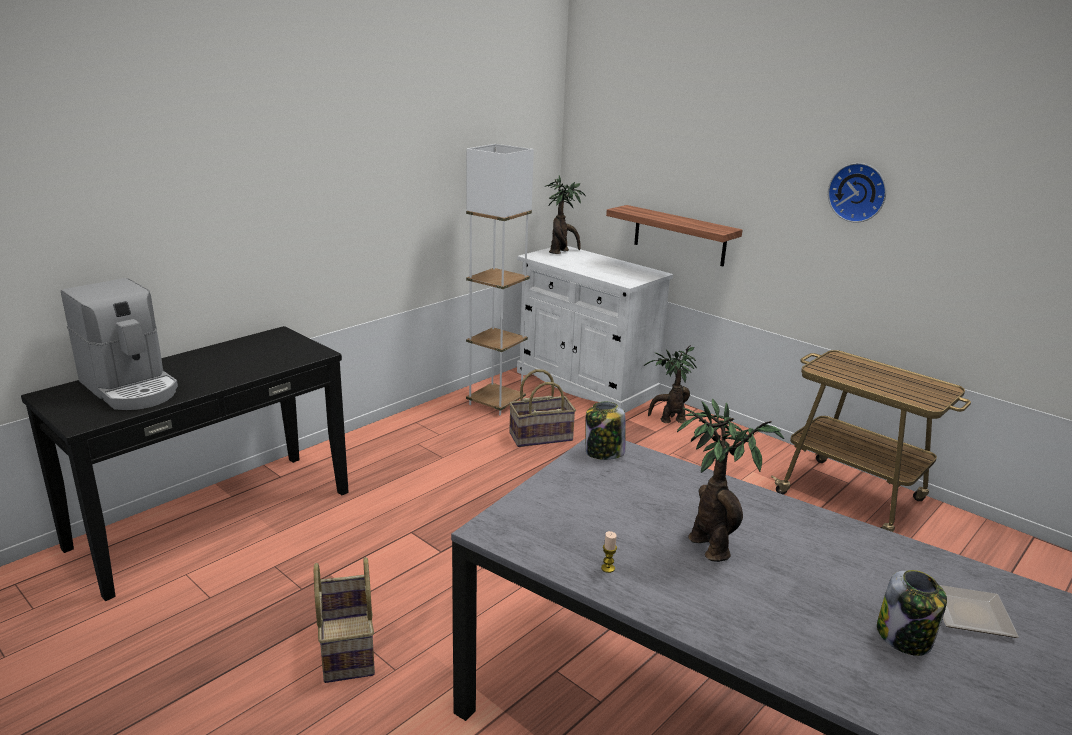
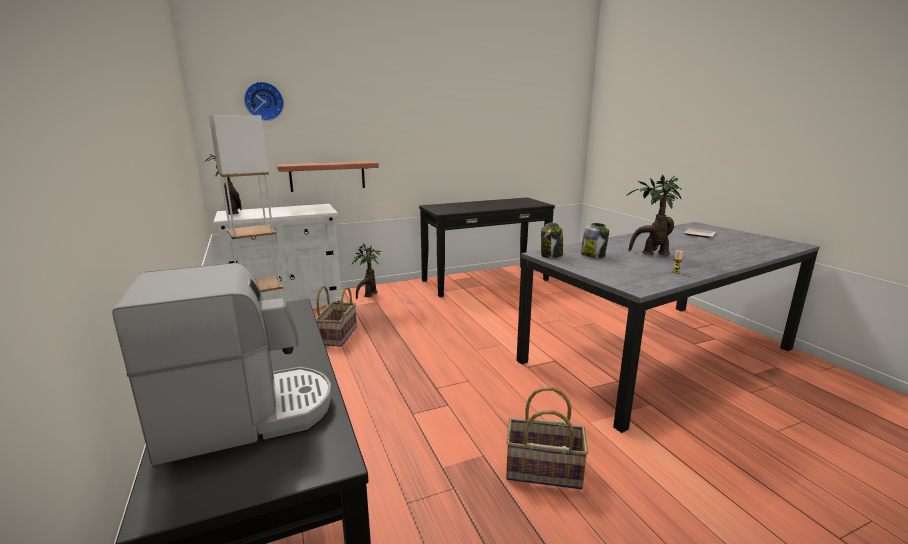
camera: 65 degrees left, 5 degrees down
cart [771,350,971,532] -> black console table [419,197,555,297]
wall clock [828,163,886,223] -> wall clock moved to [244,82,284,121]
jar [877,570,947,656] -> jar moved to [580,223,609,258]

